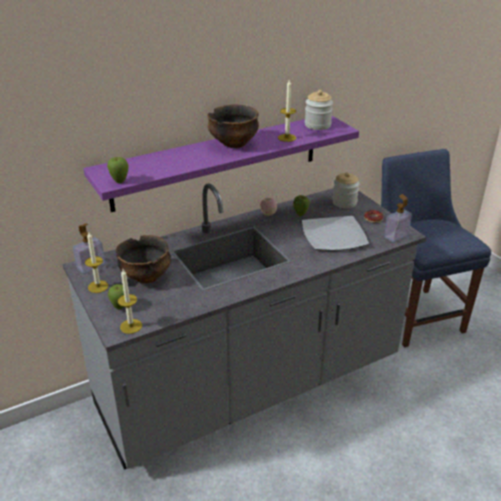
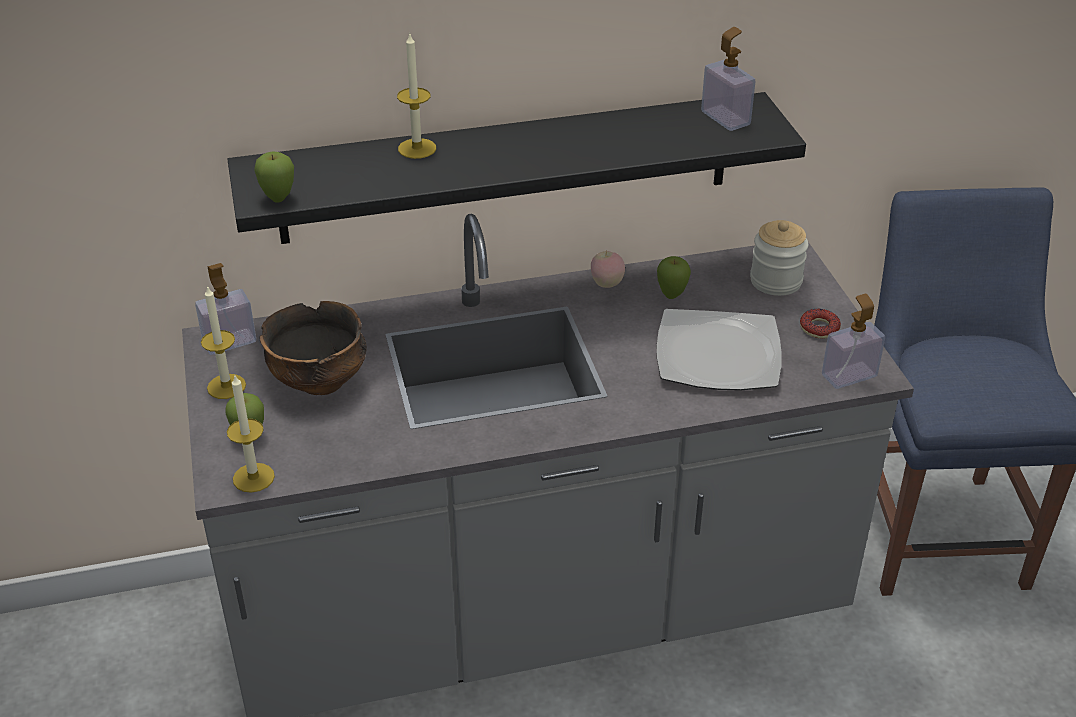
camera: 15 degrees right, 5 degrees up
purple shelf [83,116,359,212] -> black shelf [227,92,806,244]
bowl [207,104,259,148] -> none
candle [278,80,296,142] -> candle moved to [397,34,436,159]
jar [305,90,333,130] -> soap dispenser [701,27,755,131]

